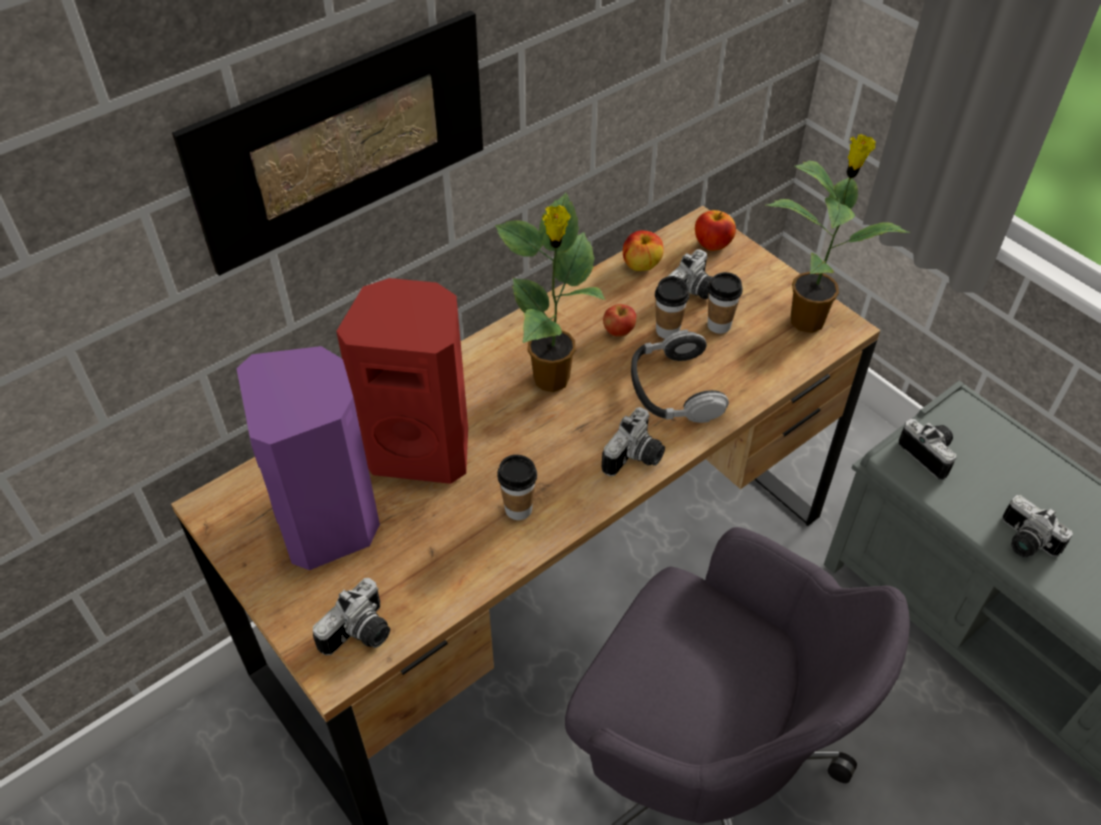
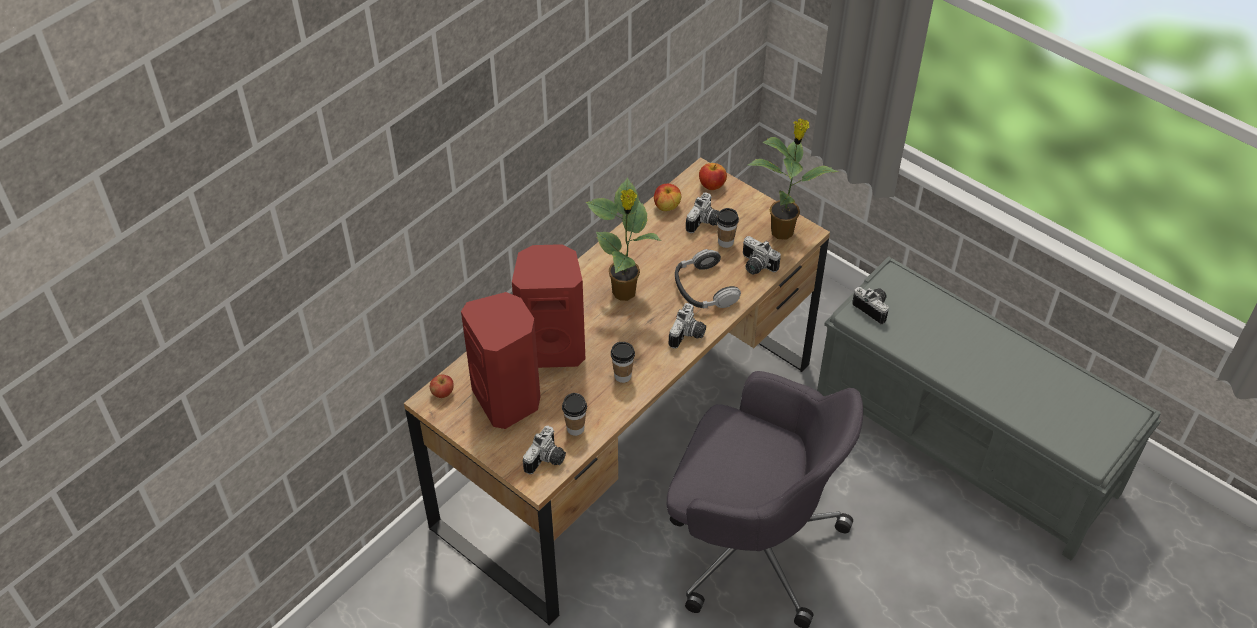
camera: 10 degrees left, 0 degrees up
picture [172,11,483,276] -> none
purple speaker [236,346,380,570] -> red speaker [461,292,540,429]
apple [603,304,636,337] -> apple moved to [430,375,454,398]
cup [655,276,689,339] -> cup moved to [562,393,587,436]
camera [1003,495,1073,557] -> camera moved to [743,236,781,275]

